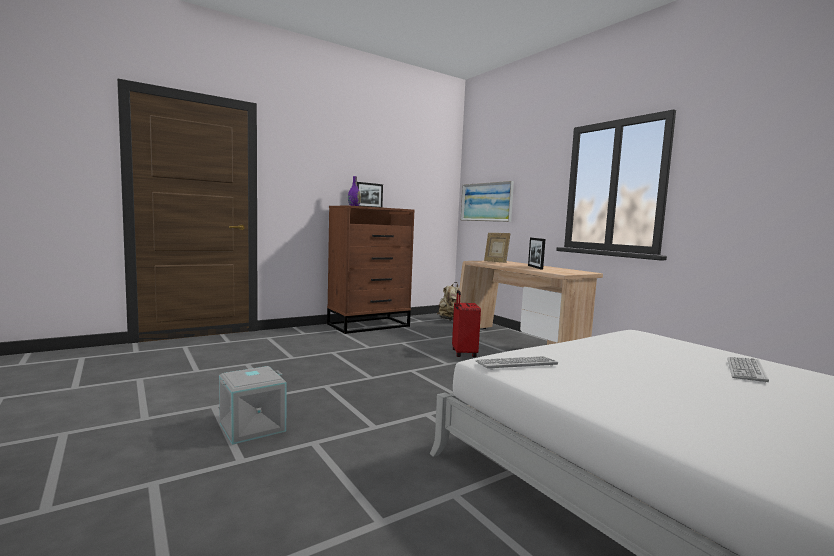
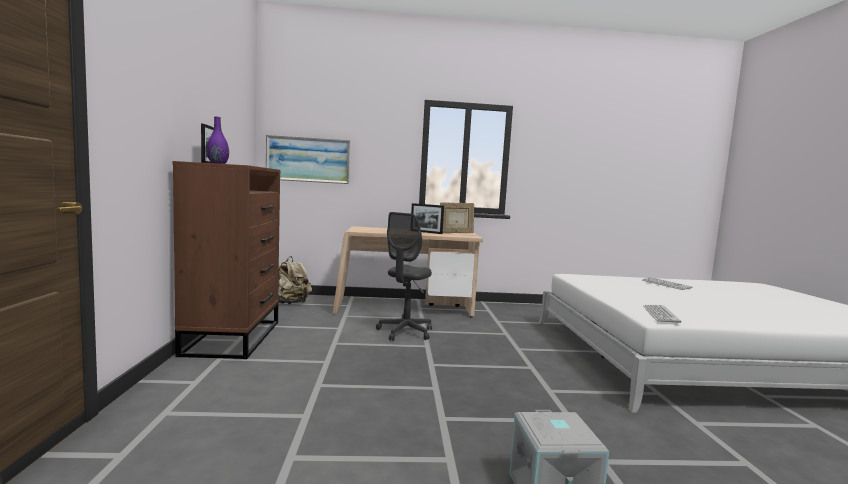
camera: 60 degrees left, 0 degrees up
red suitcase [452,290,481,357] -> grey office chair [376,212,432,341]
picture frame [484,233,510,263] -> picture frame moved to [440,202,474,233]

